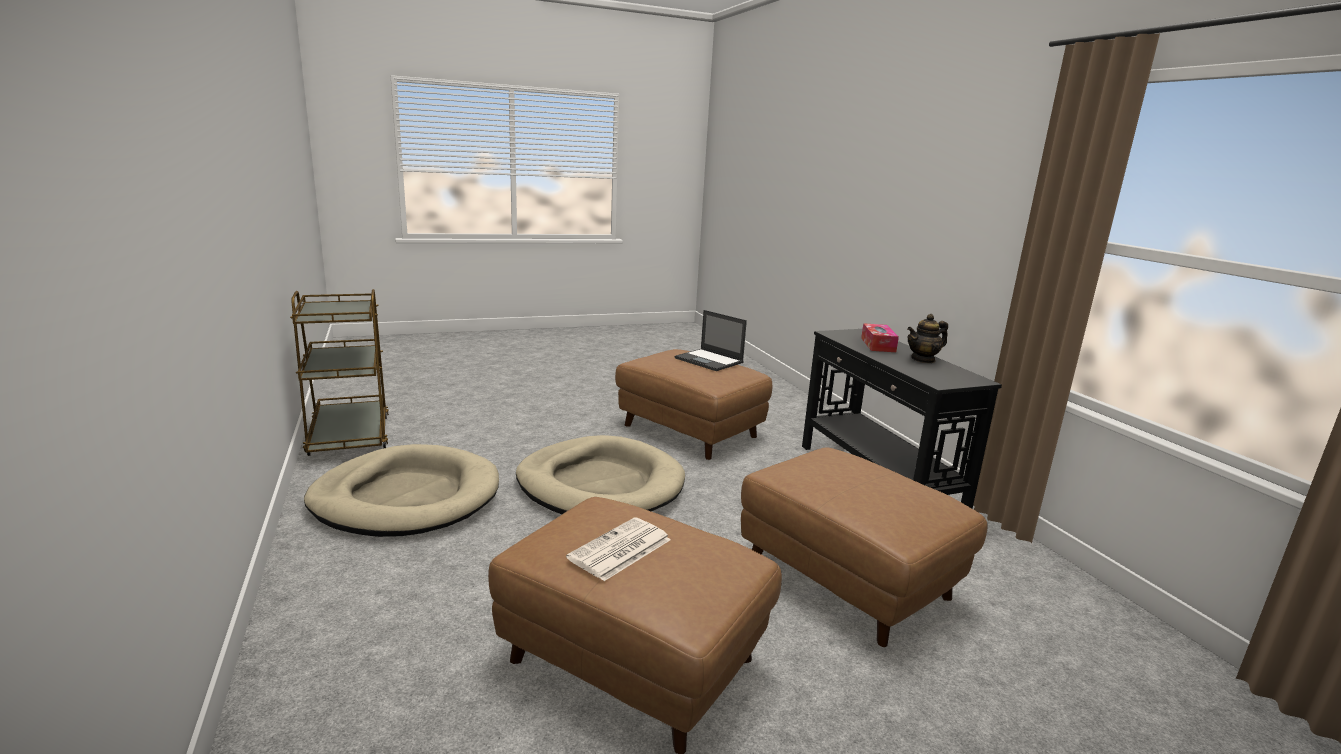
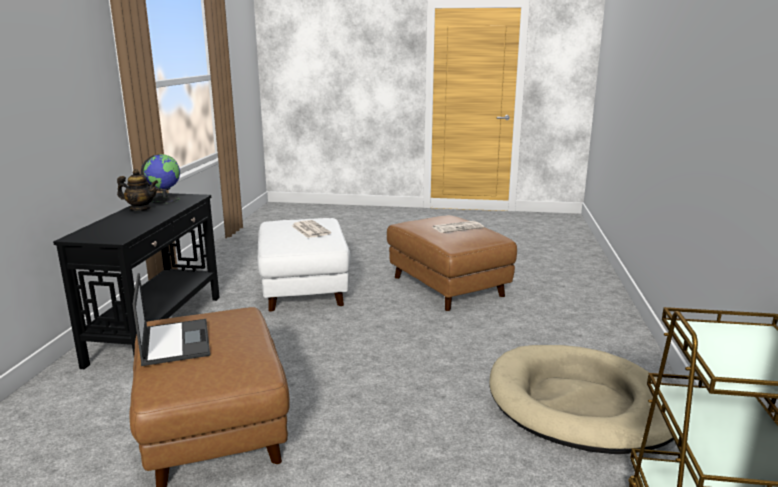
camera: 150 degrees left, 0 degrees up
beige dog bed [516,435,685,514] -> none
brown ottoman [741,447,987,647] -> white ottoman [257,218,351,312]
tissue box [861,323,899,352] -> none
none -> globe [141,154,180,204]
none -> newspaper [292,220,331,238]

